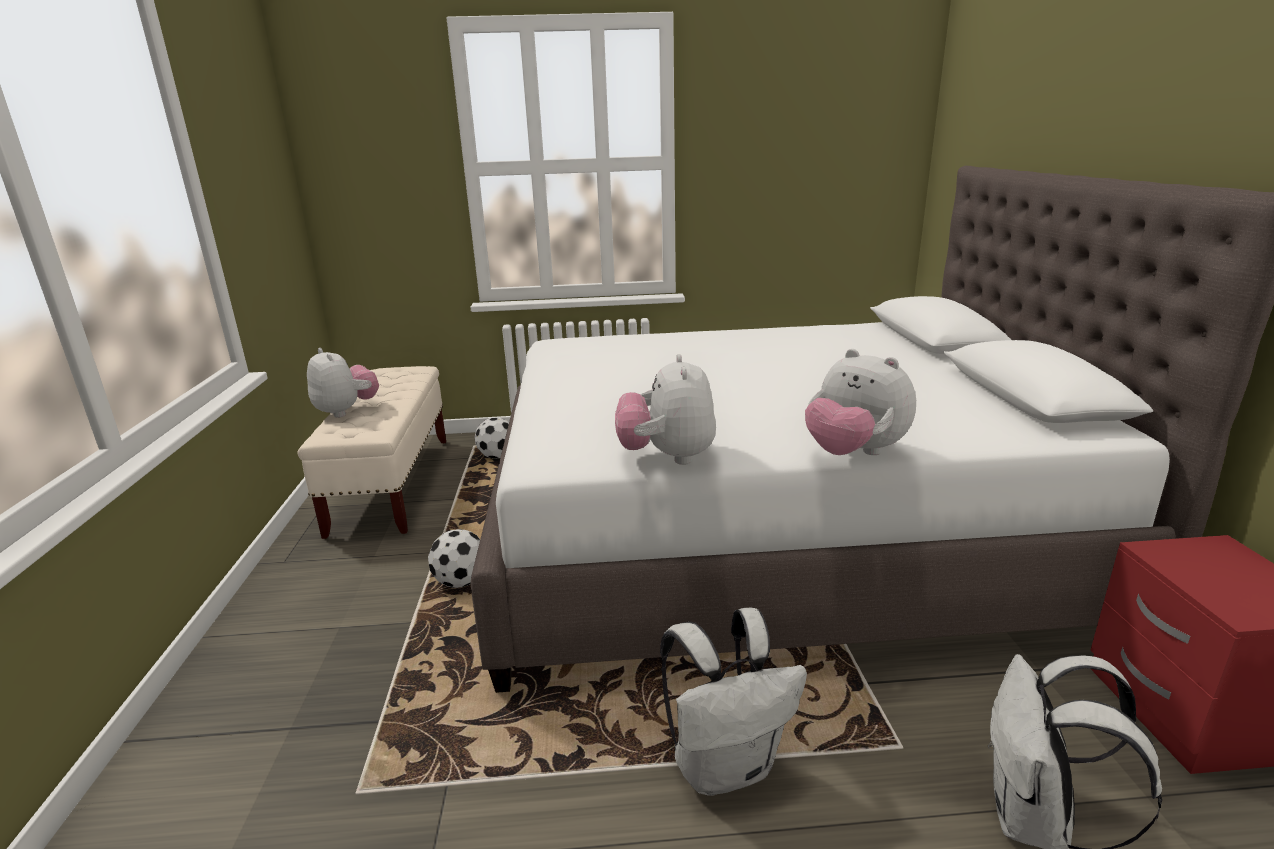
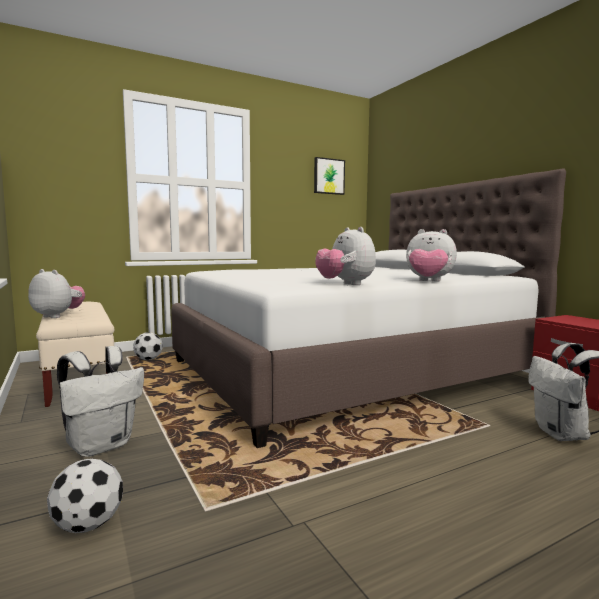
camera: 25 degrees left, 15 degrees down
football [428,529,480,588] -> football moved to [47,459,123,533]
white backpack [660,608,807,796] -> white backpack moved to [57,346,144,457]
none -> picture [314,157,345,195]

